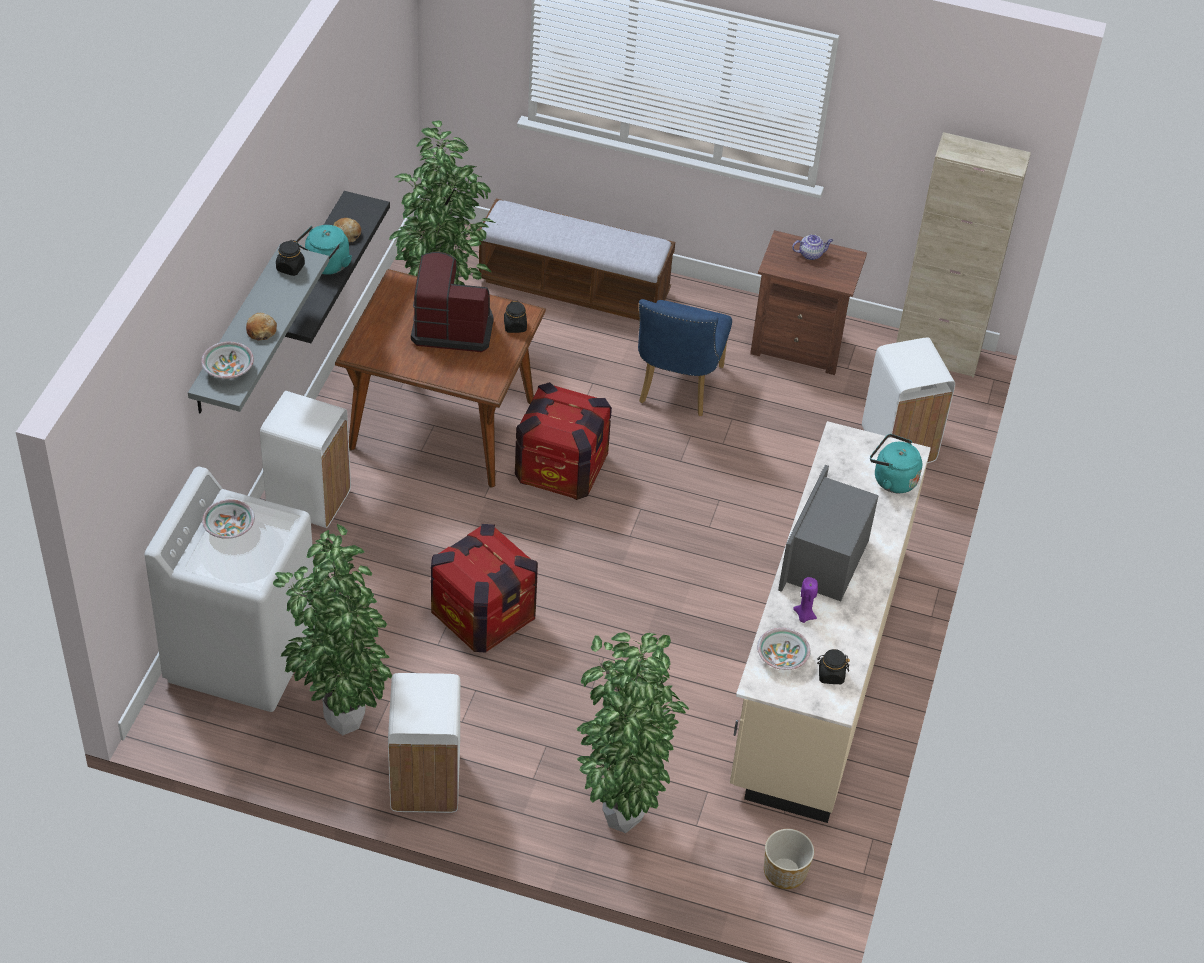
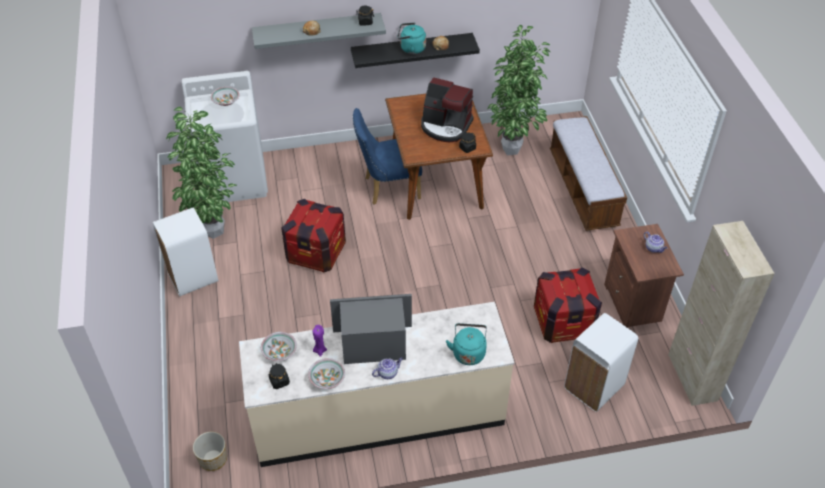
camera: 65 degrees right, 0 degrees up
bowl [201,342,254,379] -> bowl moved to [308,358,345,389]
white trash can [260,391,351,528] -> none
coffee machine [411,252,493,352] -> coffee machine turned 135 degrees clockwise [421,77,474,142]
crate [515,382,612,500] -> crate moved to [534,267,602,343]
potted plant [577,632,689,833] -> none
blue chair [638,299,732,416] -> blue chair moved to [353,108,422,205]
none -> teapot [372,357,403,379]

